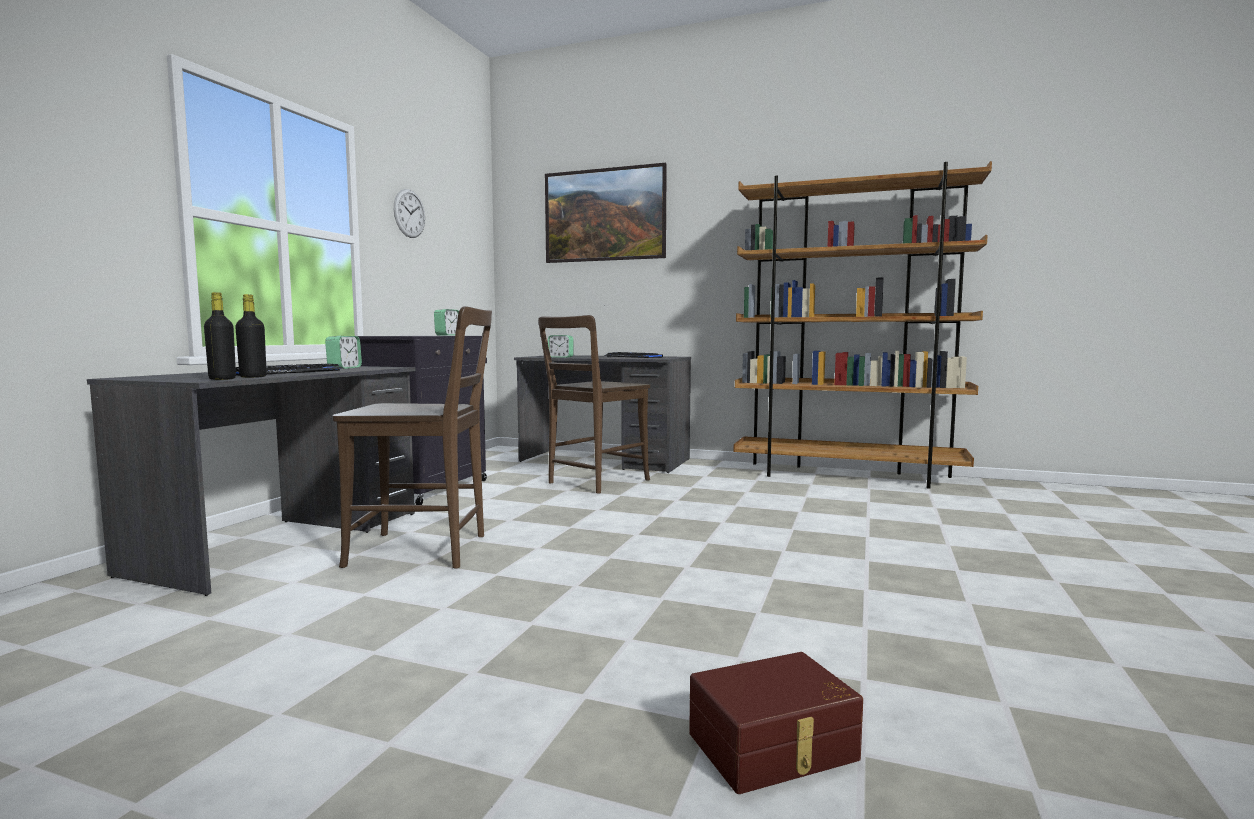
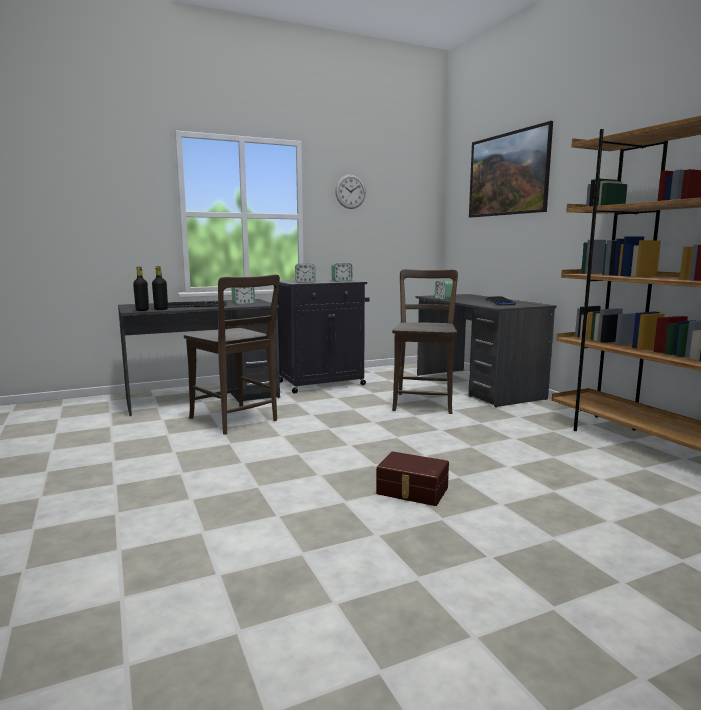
camera: 45 degrees right, 5 degrees up
brown chair [538,315,650,494] -> brown chair turned 105 degrees clockwise [392,269,458,414]
brown storage box [689,652,863,794] -> brown storage box moved to [376,451,449,506]
none -> alarm clock [295,263,316,283]

